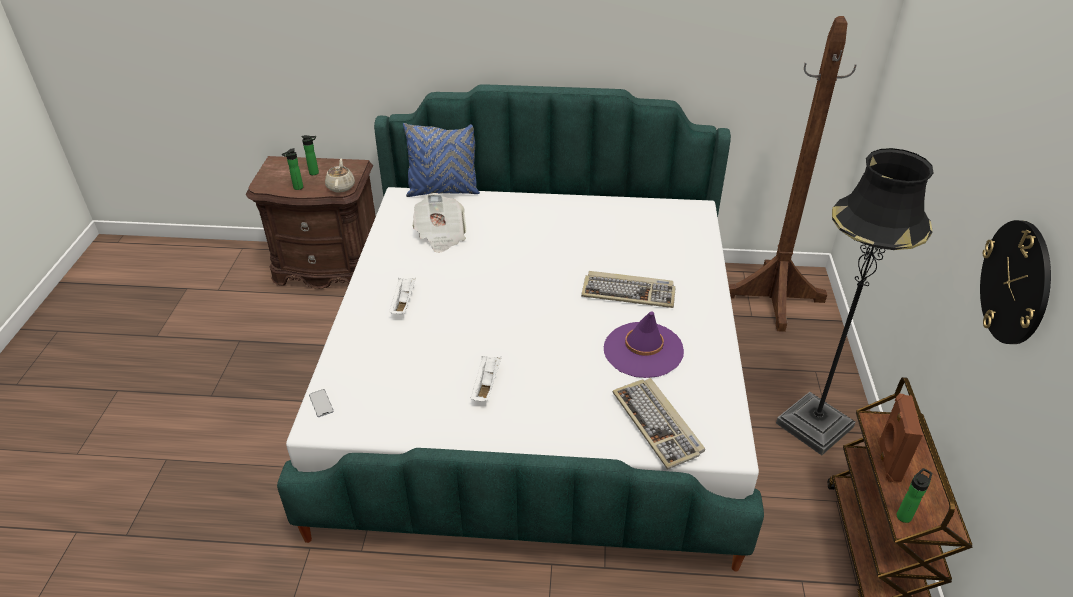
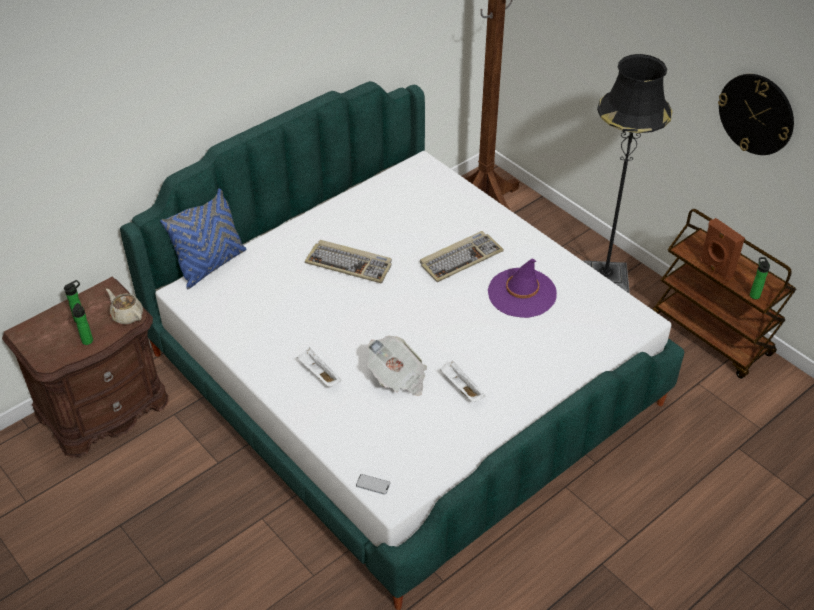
camera: 45 degrees left, 5 degrees up
newspaper [412,193,466,253] -> newspaper moved to [367,336,427,396]
keyboard [612,378,705,469] -> keyboard moved to [305,240,392,283]

